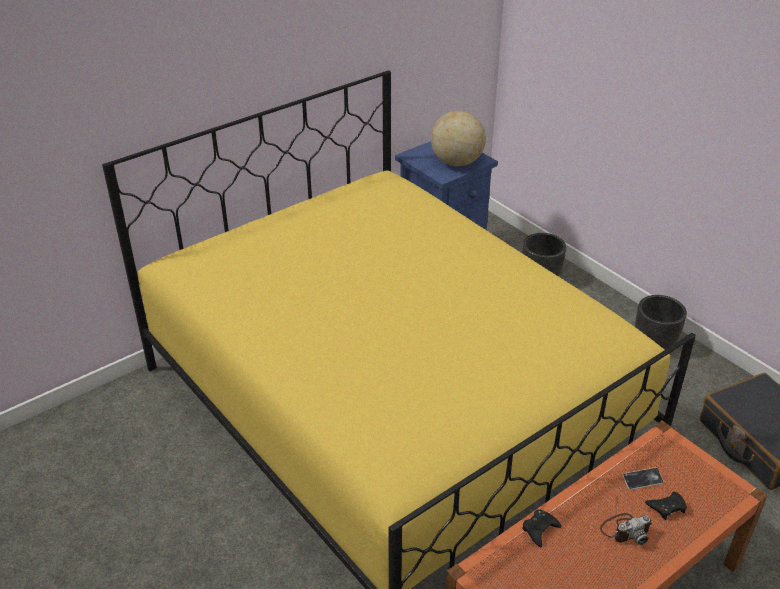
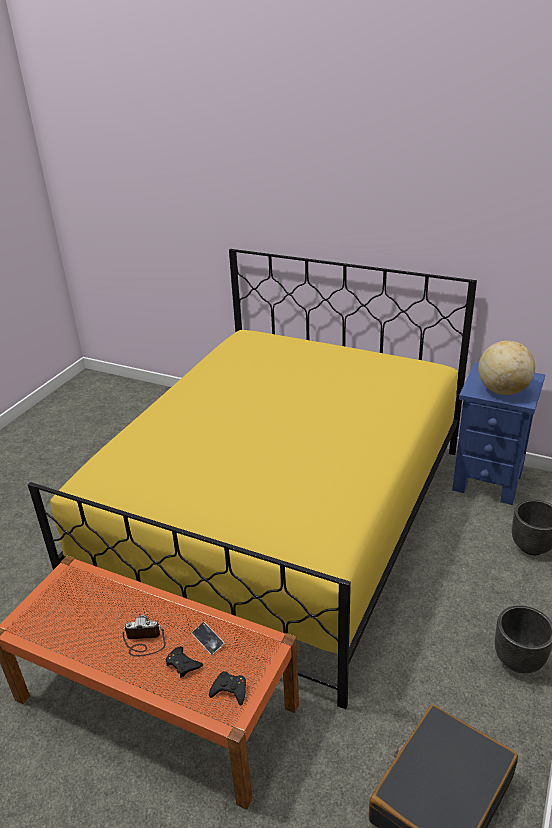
camera: 65 degrees right, 5 degrees down
black game controller [522,509,561,547] -> black game controller moved to [209,671,246,706]
camera [600,513,652,545] -> camera turned 135 degrees clockwise [122,615,166,657]

